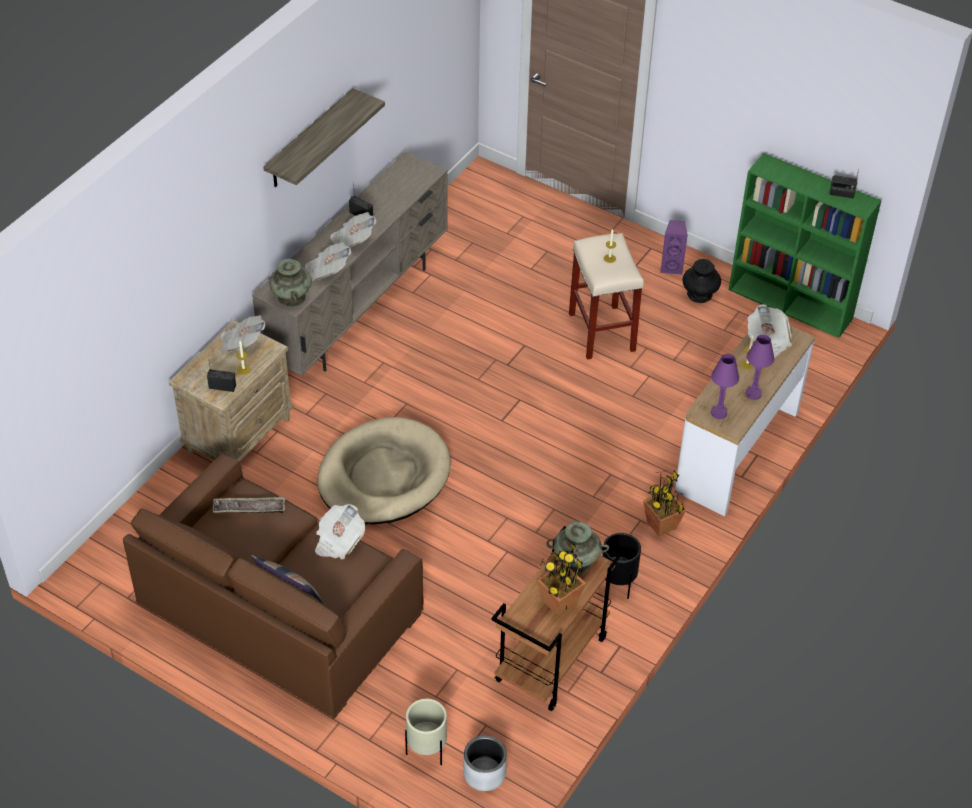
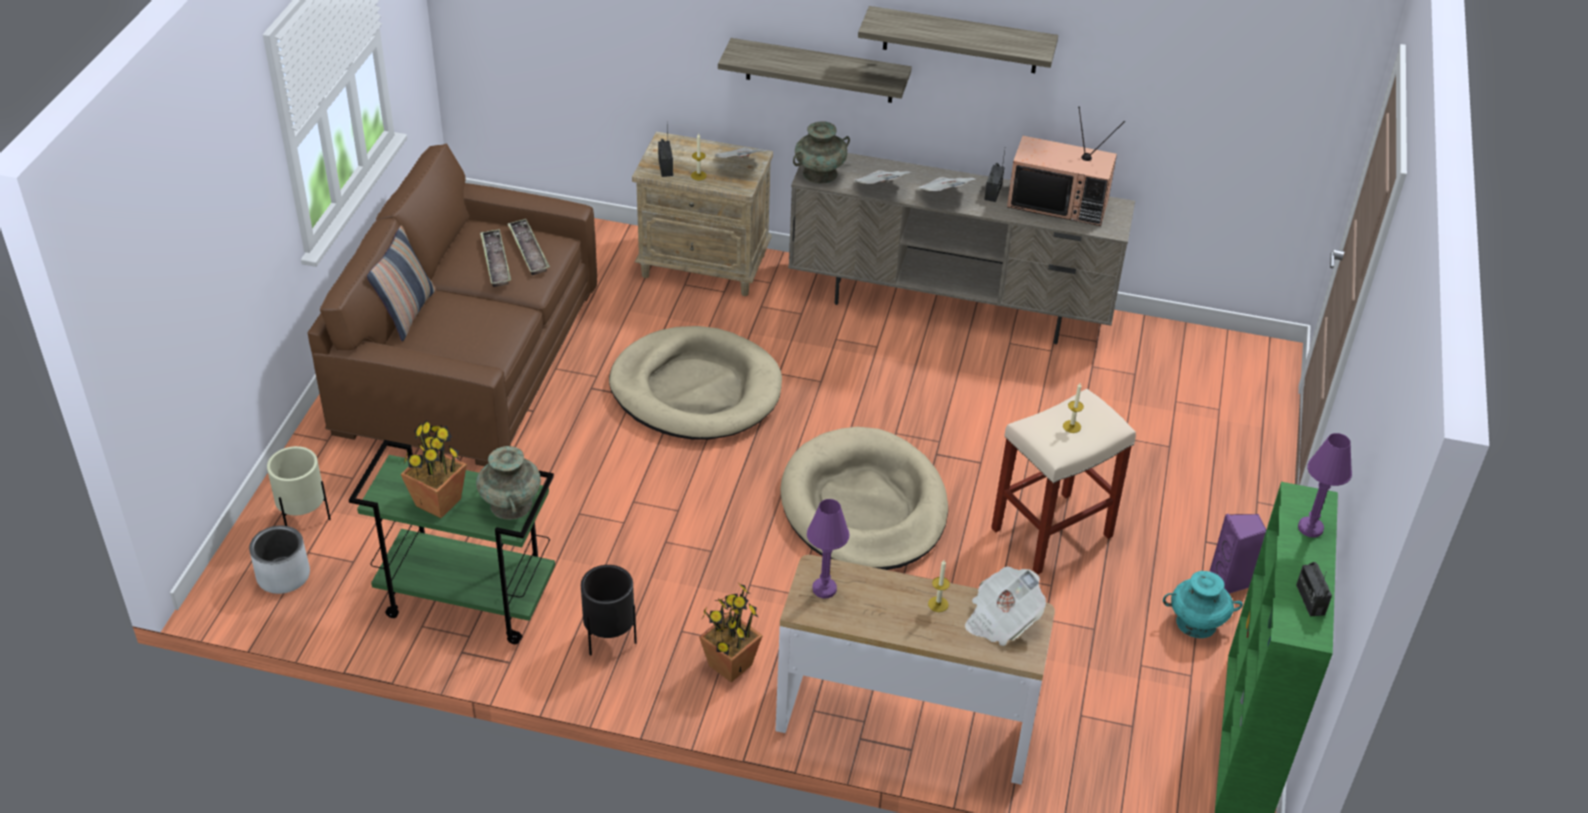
camera: 70 degrees right, 5 degrees down
newspaper [315,504,365,560] -> none
brown cart [491,526,621,711] -> green cart [349,440,555,644]
black vase [682,259,721,303] -> turquoise vase [1163,571,1243,638]
purple table lamp [746,335,774,400] -> purple table lamp moved to [1298,433,1352,537]
none -> tray [480,229,511,287]
none -> shelf [718,38,912,103]
none -> beige dog bed [780,427,948,570]
none -> television [1007,107,1125,226]

